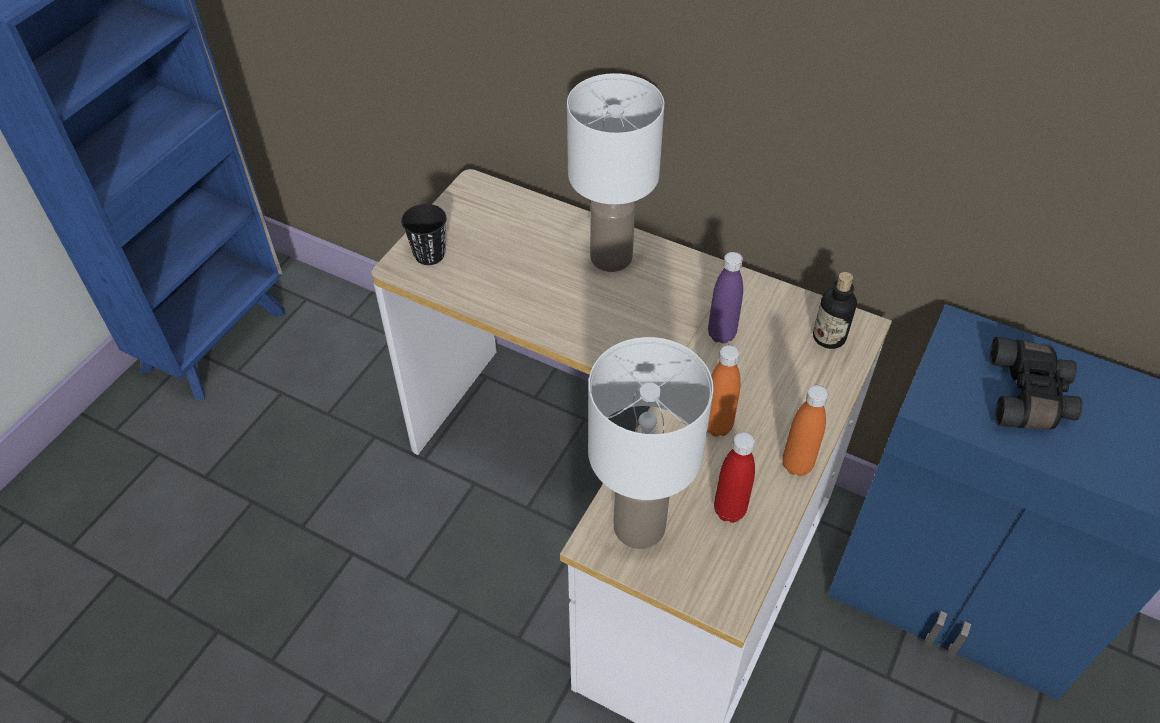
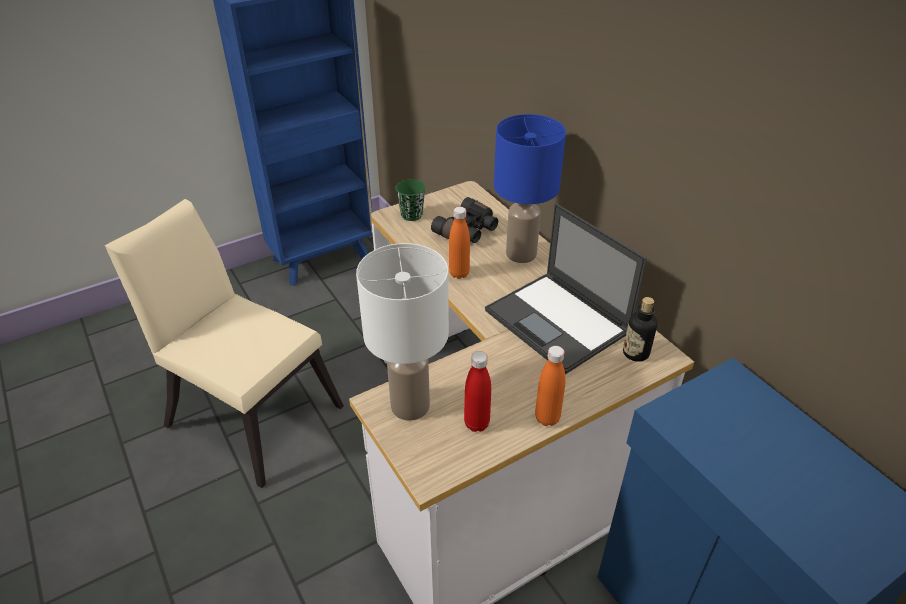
camera: 30 degrees right, 10 degrees down
black cup [401,204,446,265] -> green cup [396,179,426,221]
white table lamp [567,73,664,272] -> blue table lamp [494,114,566,263]
orange bottle [707,345,741,436] -> orange bottle moved to [449,207,470,279]
purple bottle [708,252,743,344] -> laptop [485,203,647,374]
black binoculars [990,337,1083,429] -> black binoculars moved to [431,197,498,243]
none -> beige chair [105,199,344,488]

